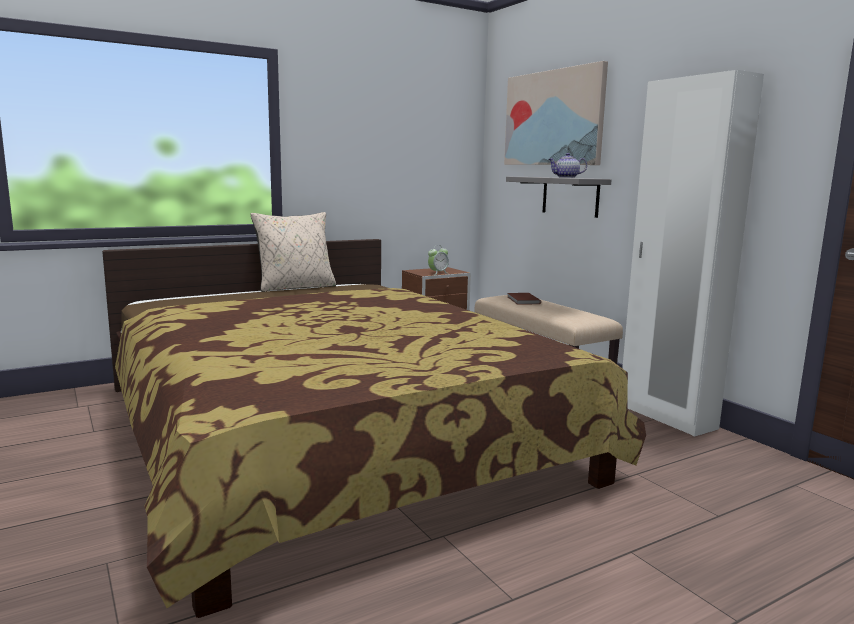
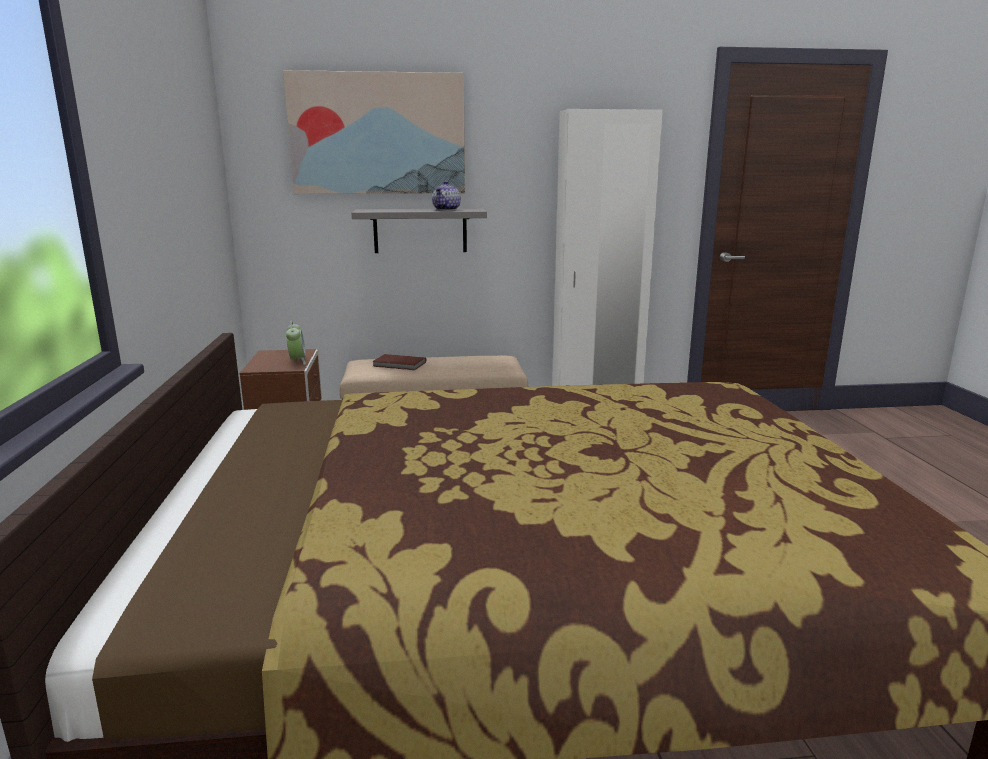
camera: 65 degrees left, 5 degrees up
beige pillow [250,212,336,292] -> none

